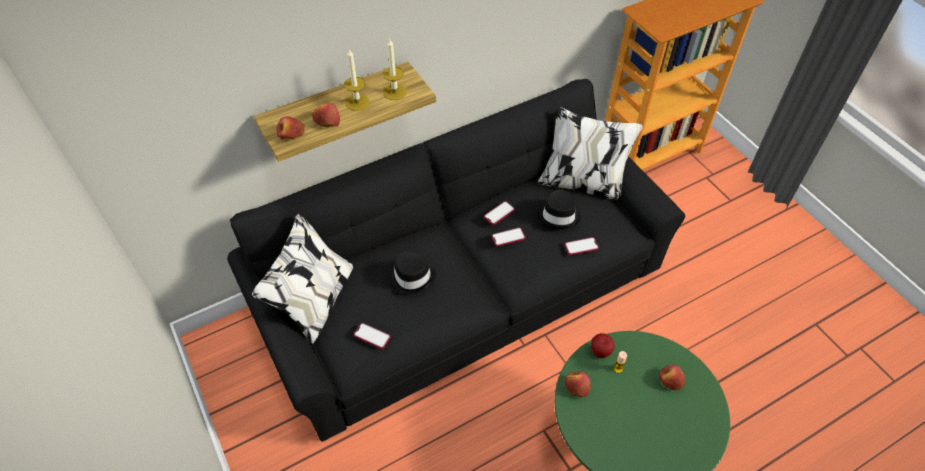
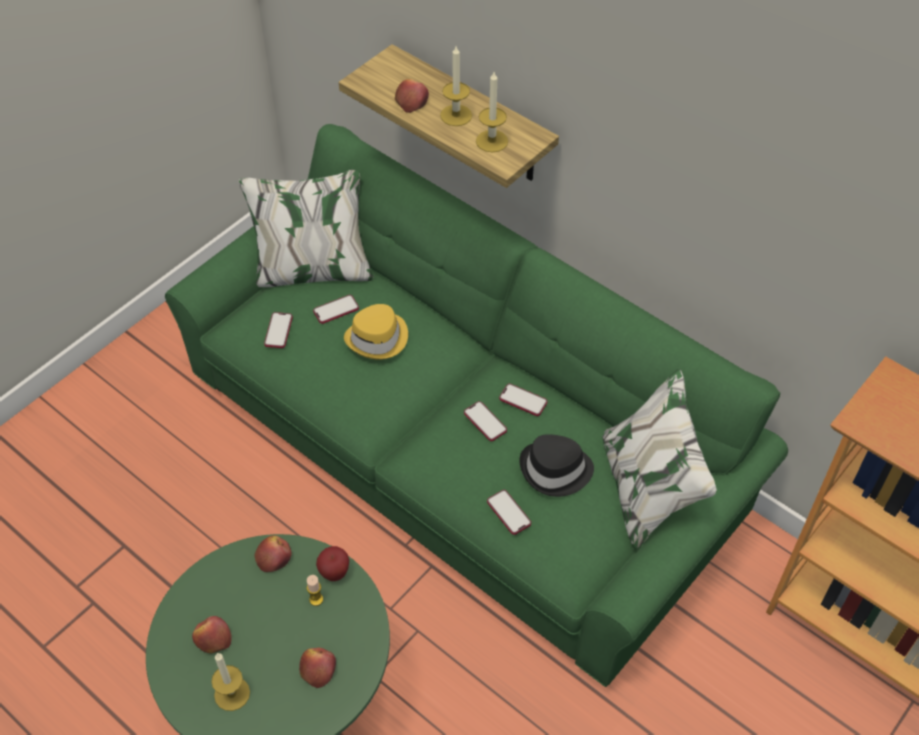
camera: 70 degrees right, 0 degrees up
black sofa [227,79,685,442] -> green sofa [165,124,788,687]
apple [277,116,305,140] -> apple moved to [192,616,232,654]
black hat [388,251,436,294] -> yellow hat [344,304,408,360]
none -> candle [211,653,250,711]
none -> phone [313,295,359,324]

